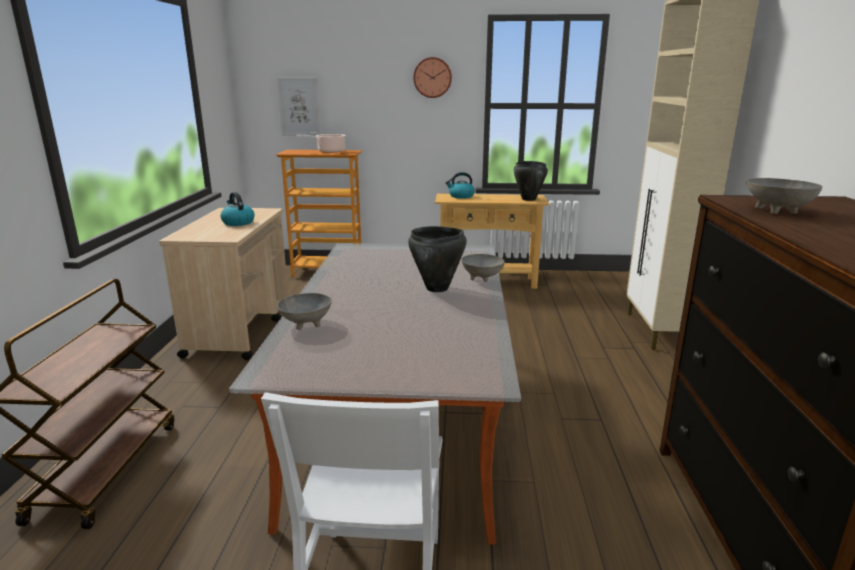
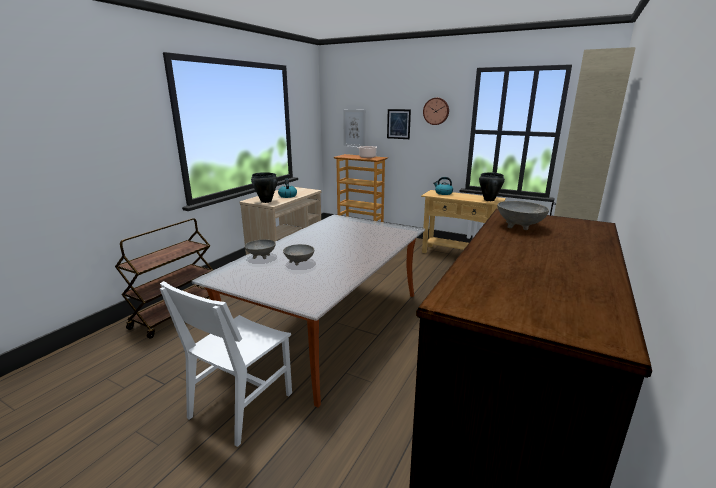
camera: 25 degrees right, 0 degrees up
black cooking pot [408,226,467,292] -> black cooking pot moved to [251,172,278,203]
grey bowl [461,254,505,282] -> grey bowl moved to [283,244,314,265]
none -> picture [387,109,411,139]

